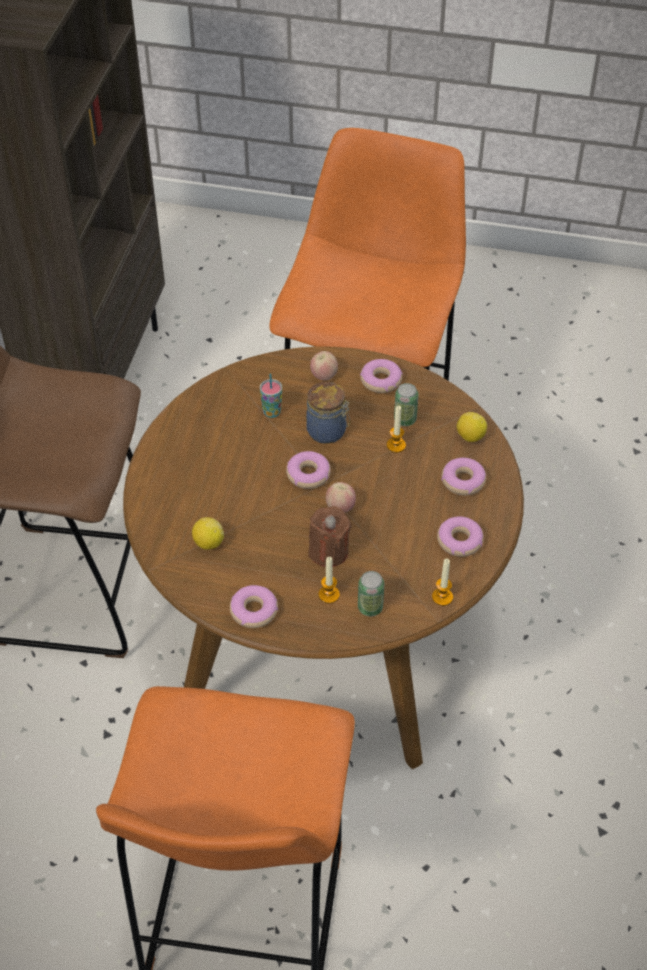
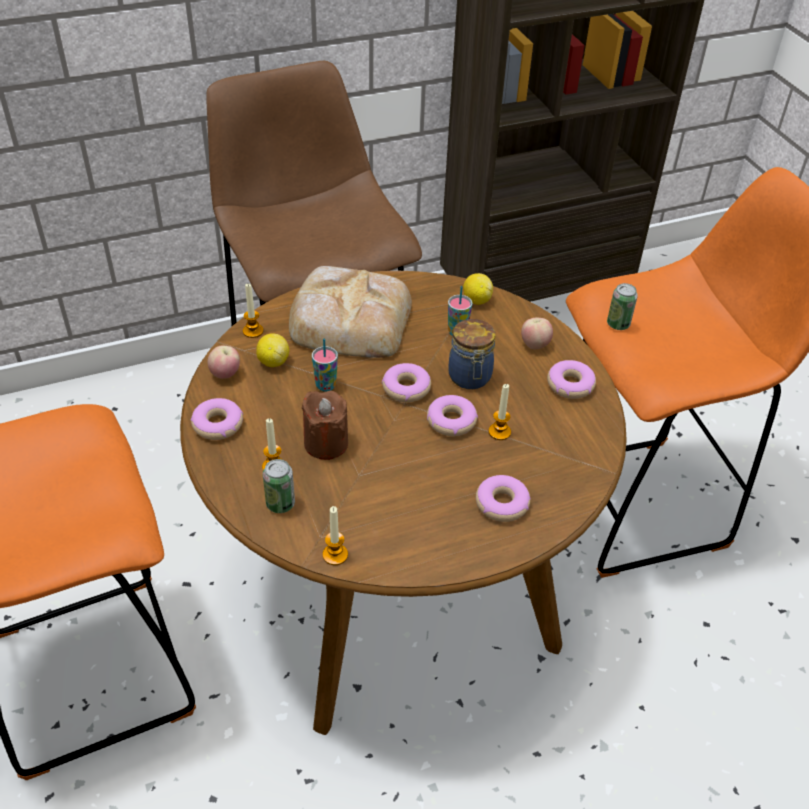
camera: 55 degrees right, 5 degrees down
apple [326,482,356,513] -> apple moved to [207,345,240,379]
can [394,383,419,426] -> can moved to [607,283,638,330]
donut [437,516,484,557] -> donut moved to [427,395,478,436]
lemon [457,412,487,442] -> lemon moved to [463,273,493,305]
none -> candle [243,284,263,338]
none -> bread [289,266,412,358]
none -> cup [312,338,338,392]

